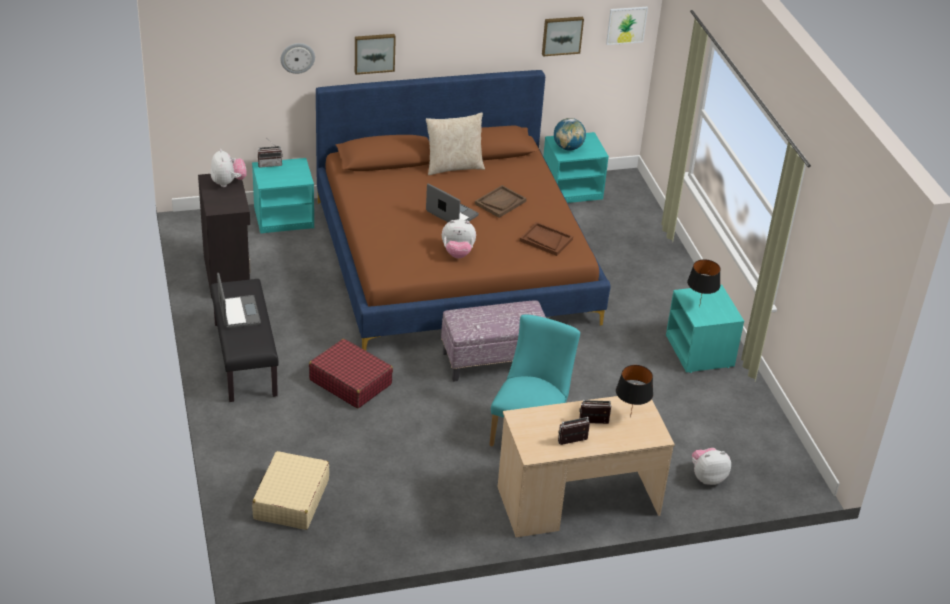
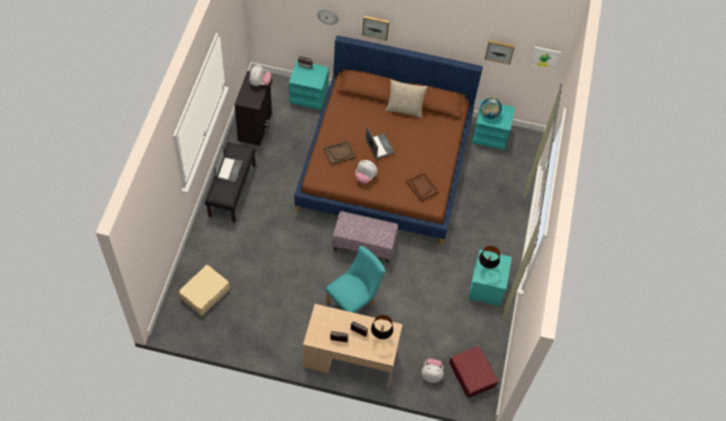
camera: 25 degrees right, 20 degrees up
red suitcase [309,339,393,408] -> red suitcase moved to [449,346,499,398]
brown tray [475,185,527,218] -> brown tray moved to [324,141,356,165]

